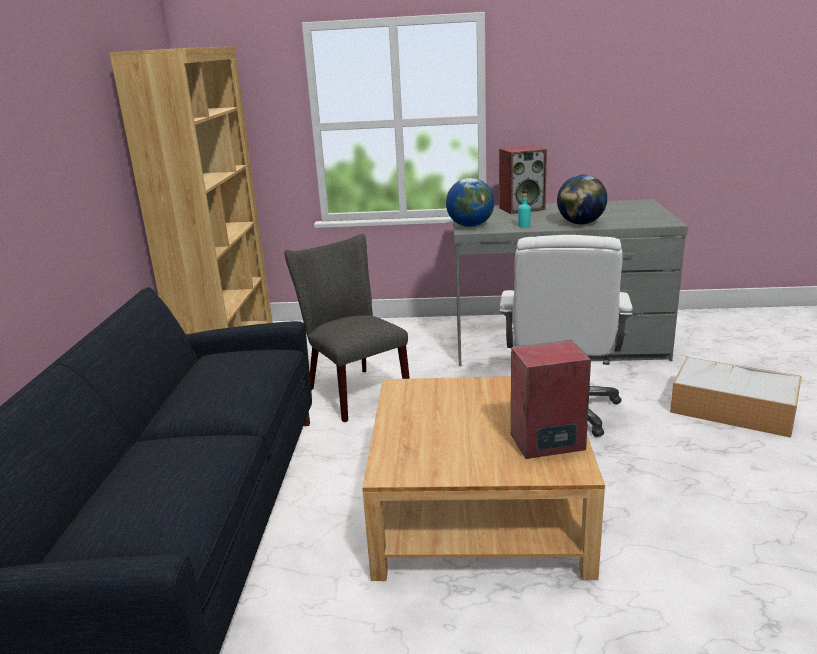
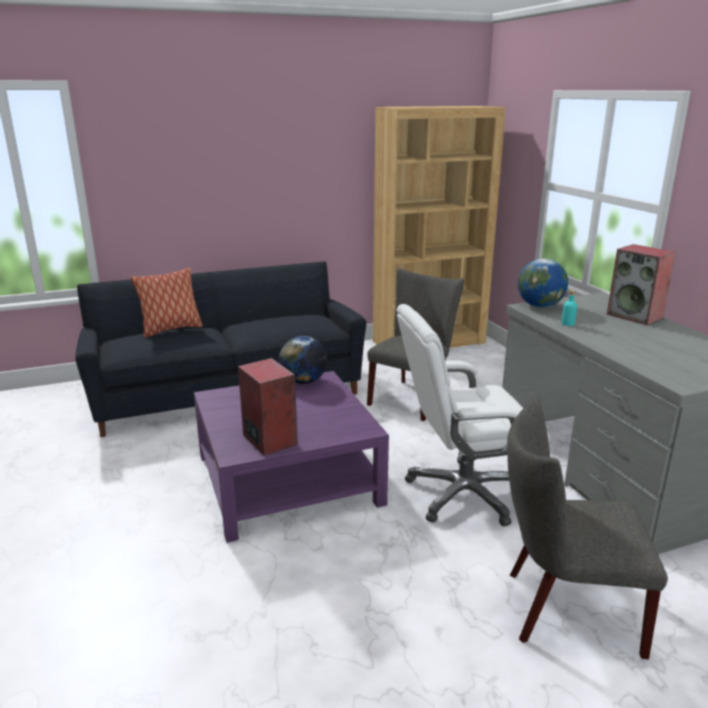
camera: 65 degrees right, 0 degrees up
beige coffee table [362,376,605,581] -> purple coffee table [194,371,389,543]
globe [557,175,607,225] -> globe moved to [279,336,327,384]
storage box [670,357,802,438] -> grey chair [507,397,668,659]
none -> pillow [130,268,203,338]

